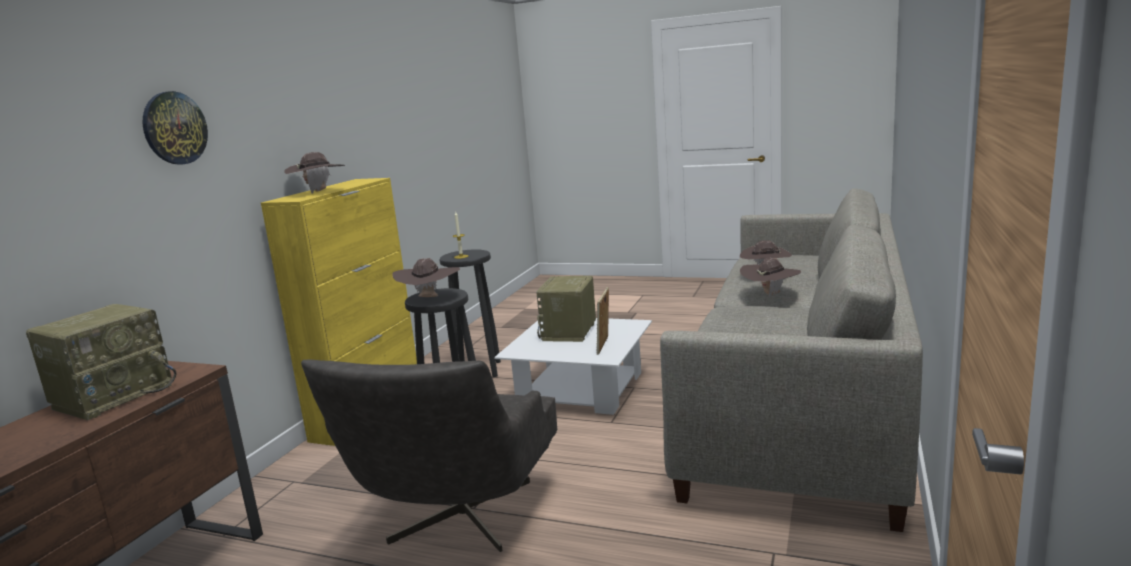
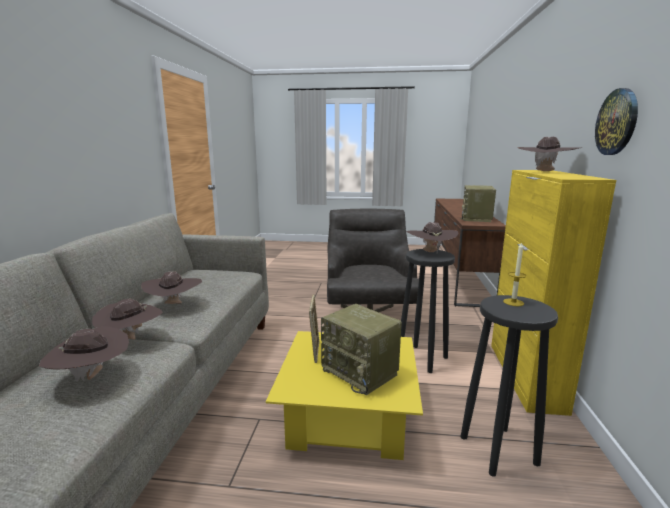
camera: 165 degrees right, 0 degrees up
wall clock [142,91,208,165] -> wall clock moved to [595,88,638,155]
white coffee table [494,318,652,415] -> yellow coffee table [266,331,423,460]
radio [536,276,596,342] -> radio turned 135 degrees clockwise [321,304,402,395]
none -> brown hat [141,272,202,304]

